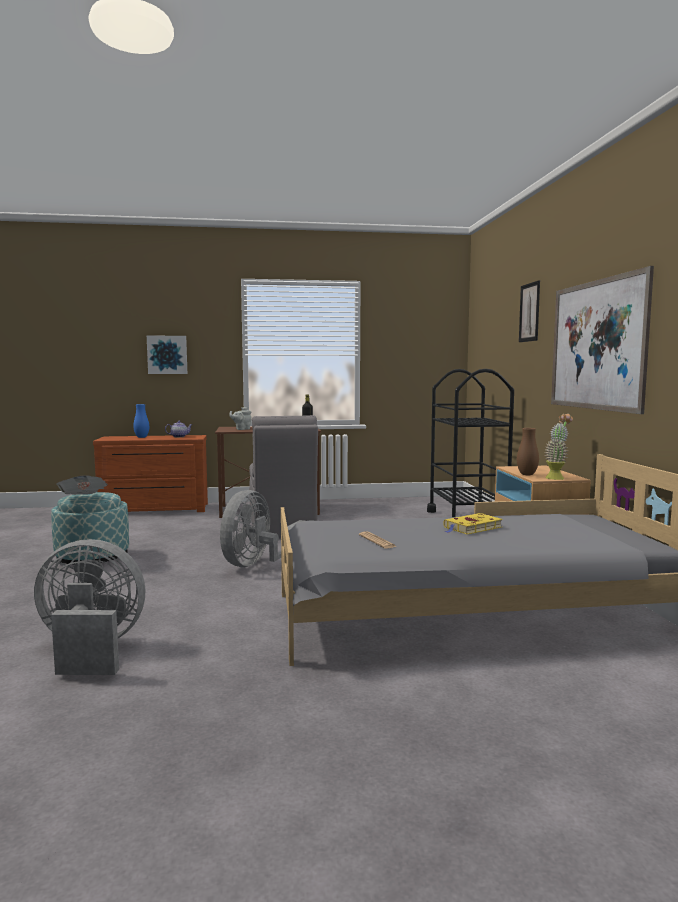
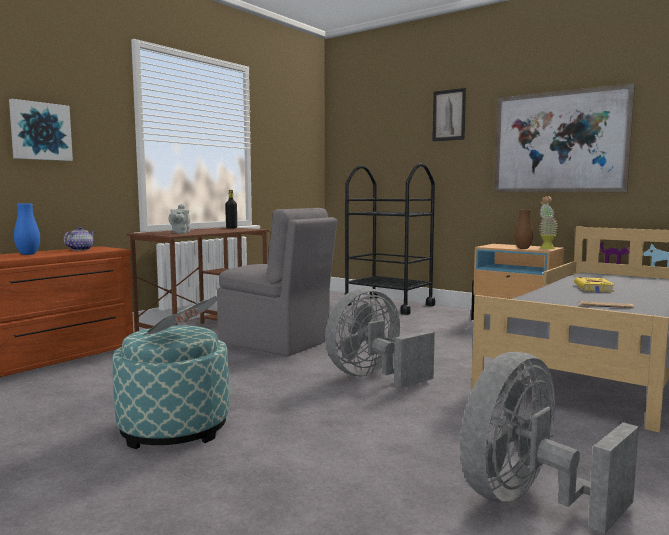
camera: 45 degrees left, 0 degrees up
grey fan [220,490,304,567] -> grey fan turned 75 degrees clockwise [325,288,435,388]

